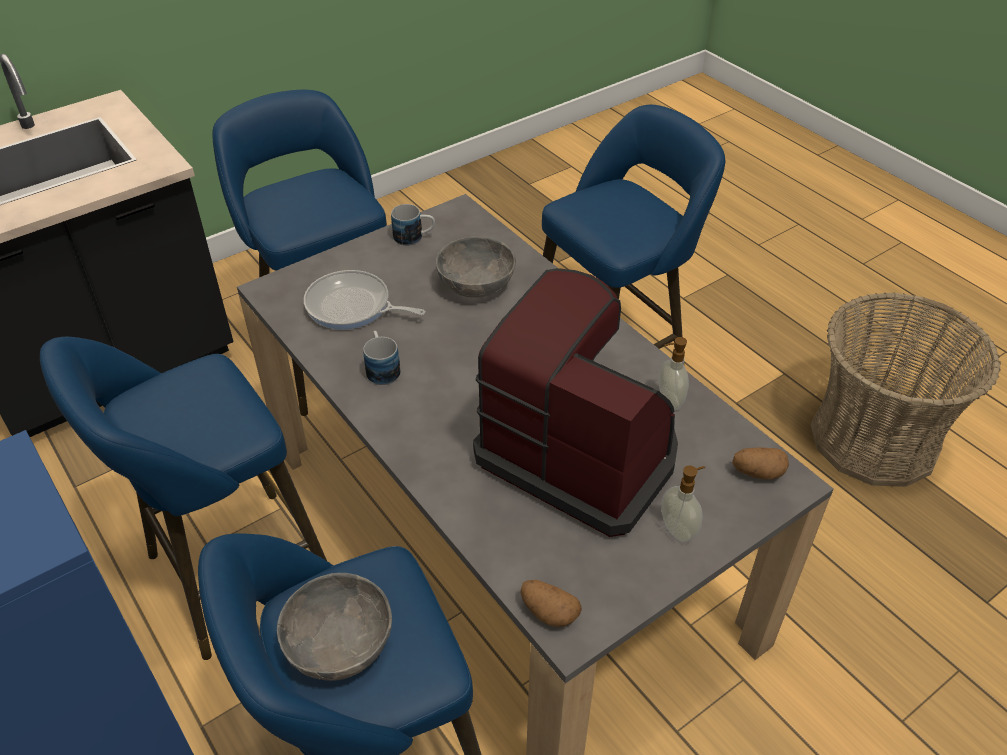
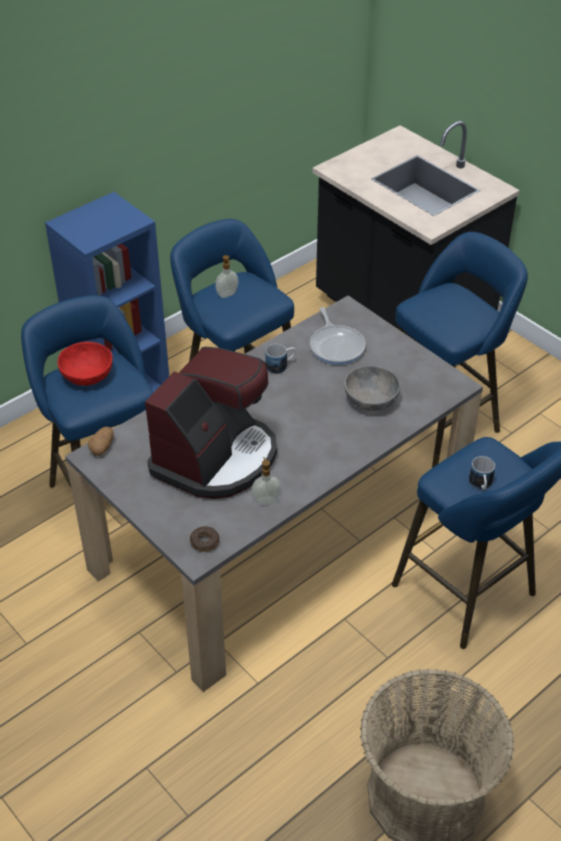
camera: 85 degrees right, 0 degrees up
grey bowl [277,573,392,681] -> red bowl [58,342,113,386]
frying pan [304,270,425,330] -> frying pan turned 150 degrees clockwise [310,307,366,365]
mug [391,204,435,246] -> mug moved to [469,456,495,490]
soap dispenser [661,466,705,542] -> soap dispenser moved to [215,255,238,298]
potato [732,447,789,479] -> donut [190,526,219,552]

